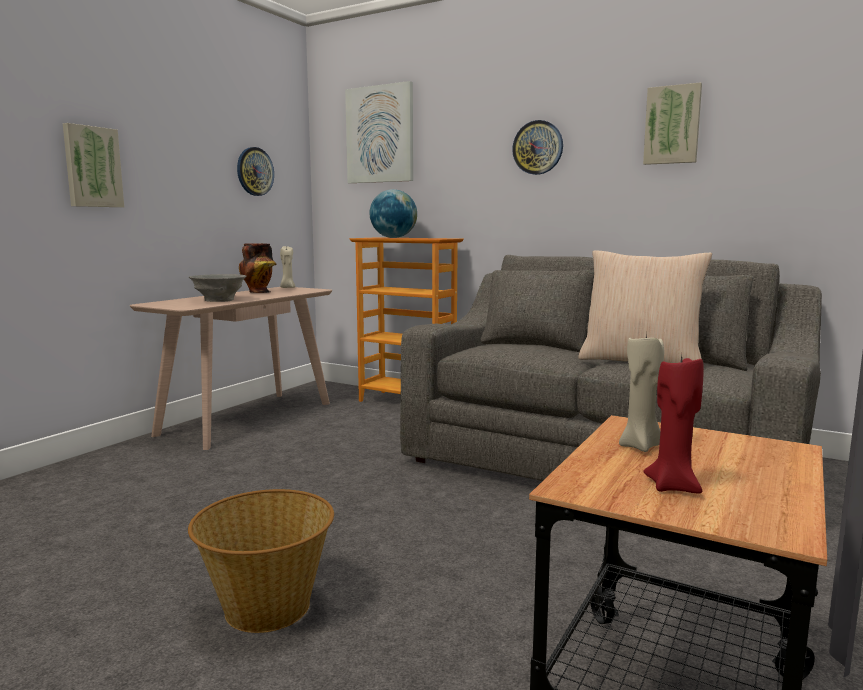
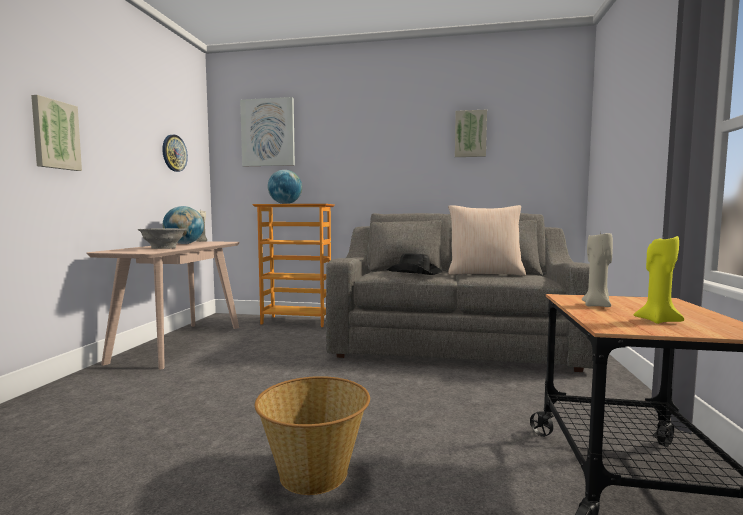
camera: 20 degrees left, 5 degrees down
vase [239,243,277,293] -> globe [163,206,204,244]
wall clock [512,120,563,175] -> none
red candle [643,355,704,494] -> yellow candle [633,235,684,324]
none -> black hat [386,253,442,275]

